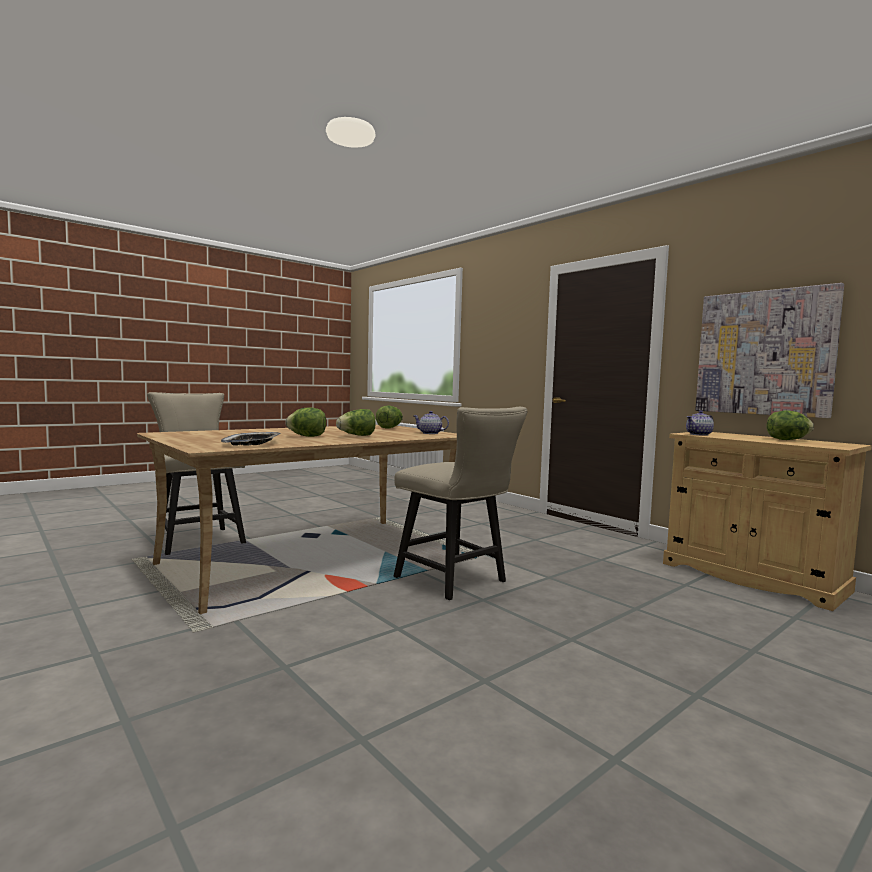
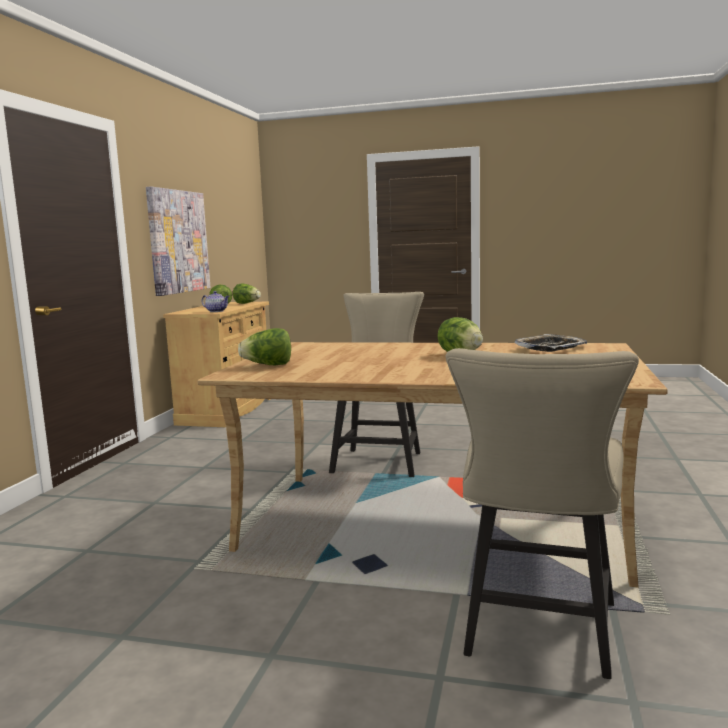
camera: 125 degrees left, 5 degrees up
lettuce [336,409,376,436] -> lettuce moved to [233,284,261,304]
teapot [414,411,449,434] -> none

